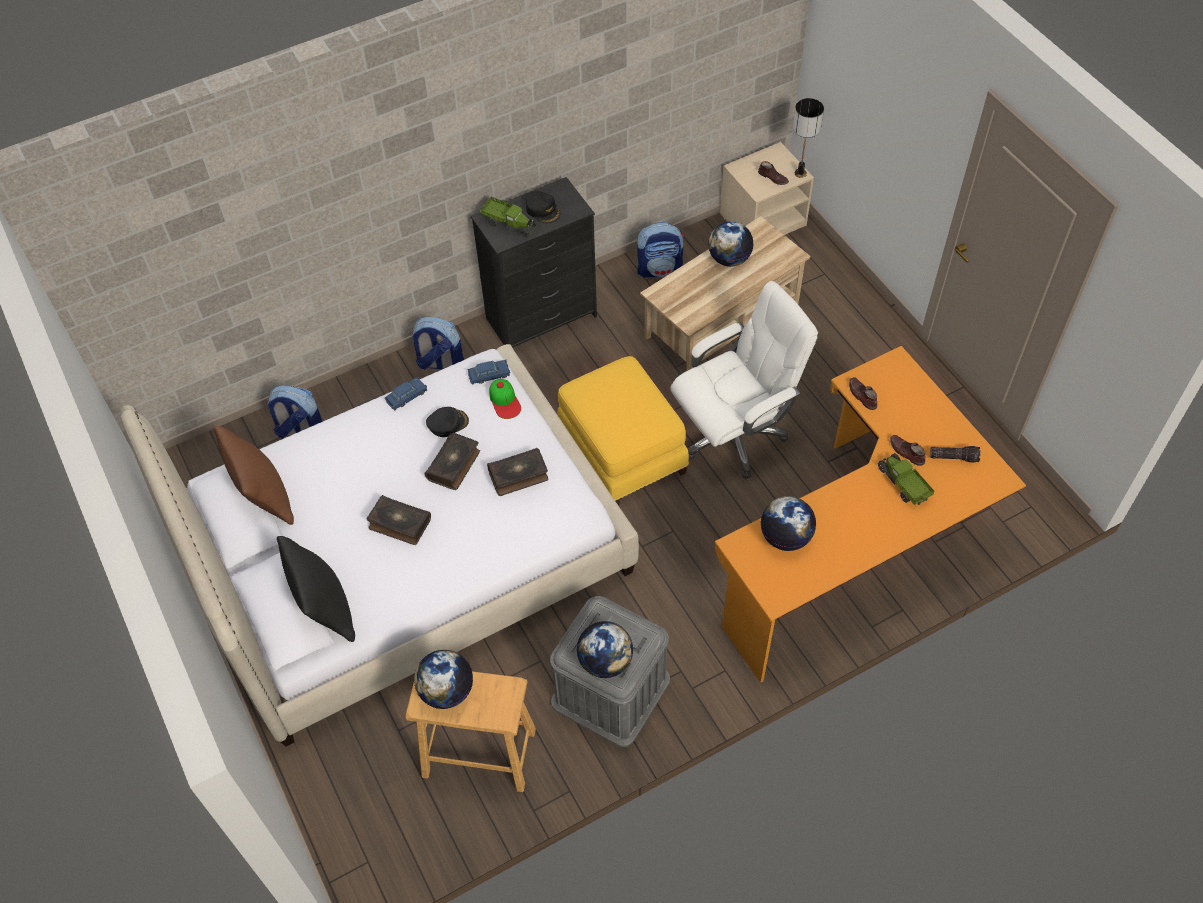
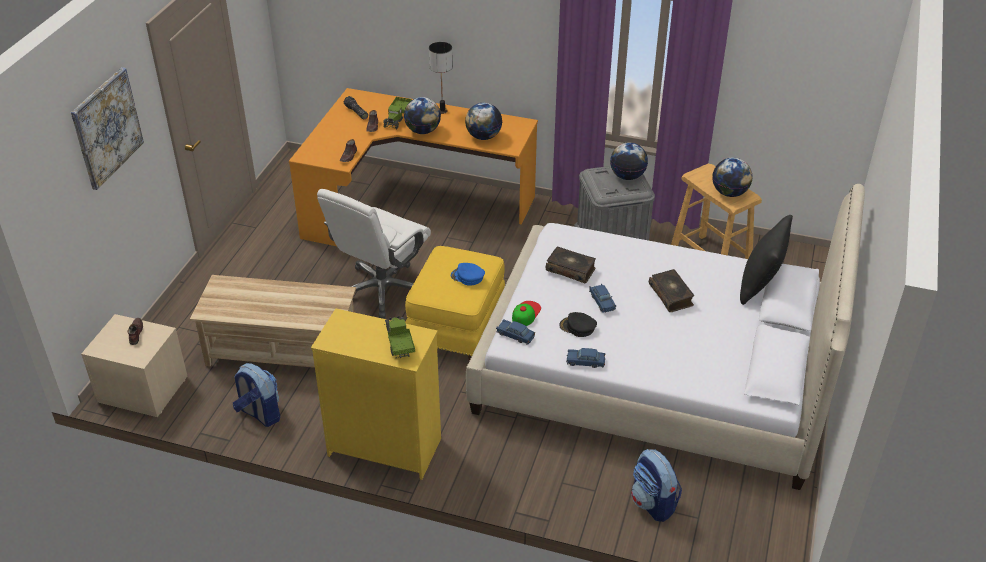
camera: 135 degrees left, 15 degrees down
brown pillow [214,426,294,525] -> none
backpack [411,317,464,370] -> none
book [424,432,480,490] -> blue toy car [589,284,616,313]
black dresser [471,177,597,348] -> yellow dresser [311,308,441,480]
black cap [526,191,560,223] -> none
white office chair [671,281,818,479] -> white office chair turned 75 degrees counterclockwise [317,189,431,318]
globe [708,221,754,267] -> globe moved to [404,97,441,134]
table lamp [793,98,824,178] -> table lamp moved to [429,42,453,114]
none -> picture [71,67,144,190]
none -> blue cap [451,263,485,286]

